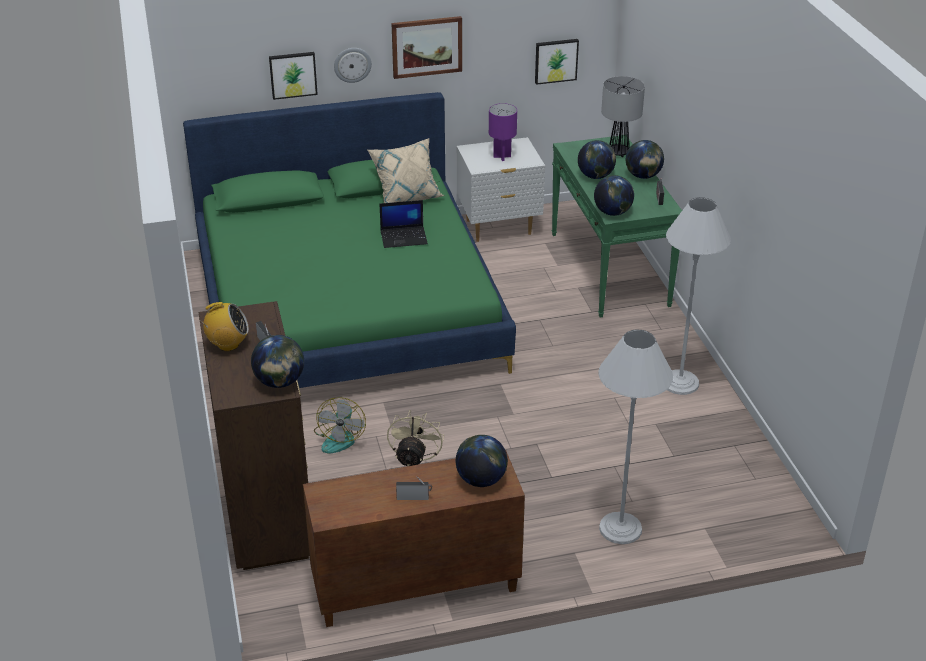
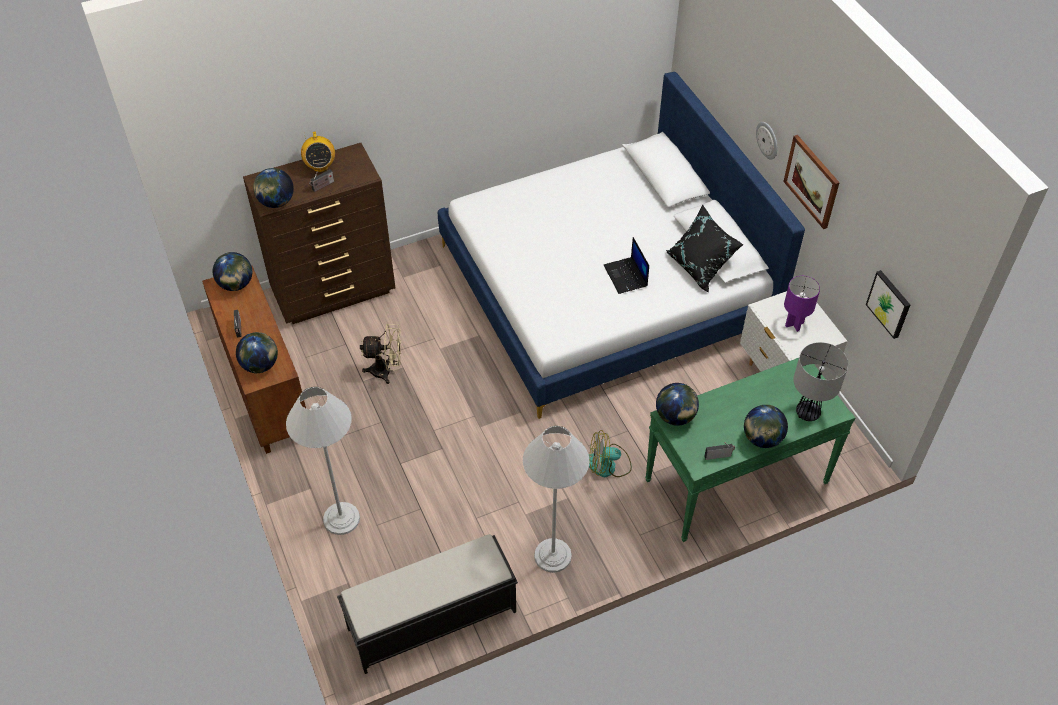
camera: 80 degrees right, 15 degrees up
green bed [183,92,516,388] -> white bed [438,72,805,419]
picture [269,52,318,100] -> none
fan [314,397,366,453] -> fan moved to [589,430,632,477]
beige pillow [368,138,445,203] -> black pillow [666,204,743,293]
globe [578,140,616,179] -> globe moved to [212,252,252,291]
none -> black bench [337,534,518,674]

